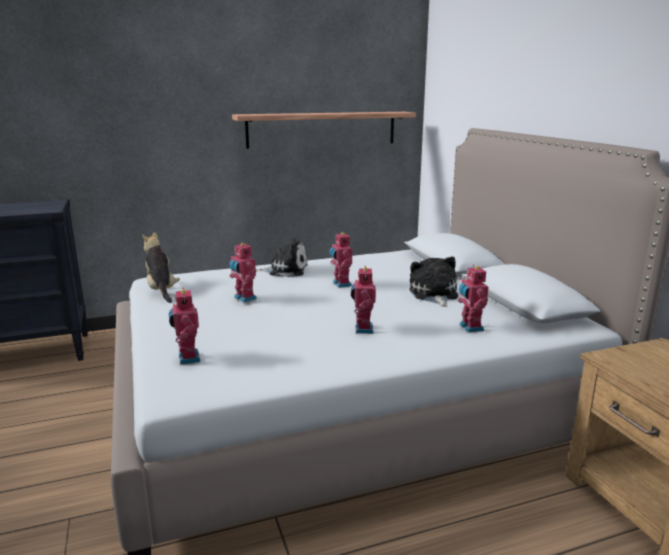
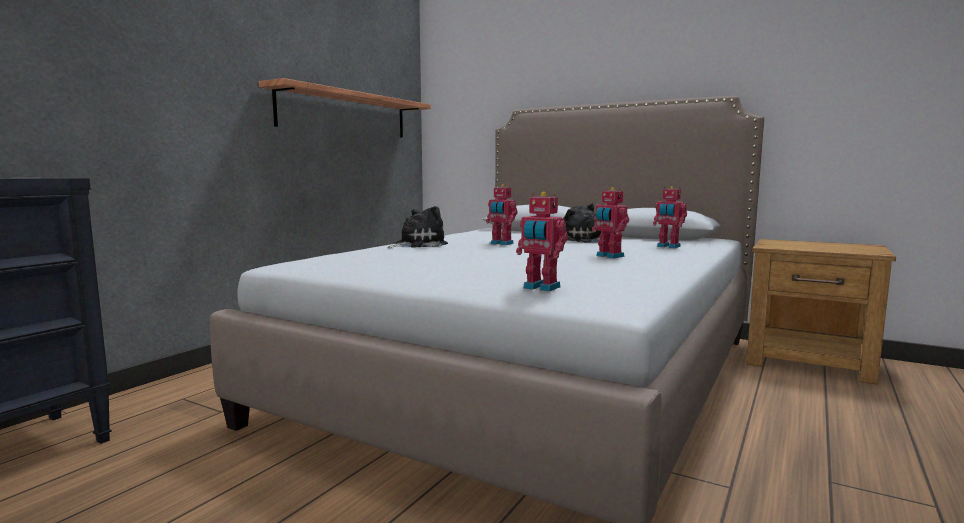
camera: 40 degrees left, 10 degrees down
plush toy [142,232,180,303] -> none
toy robot [229,242,257,303] -> none

